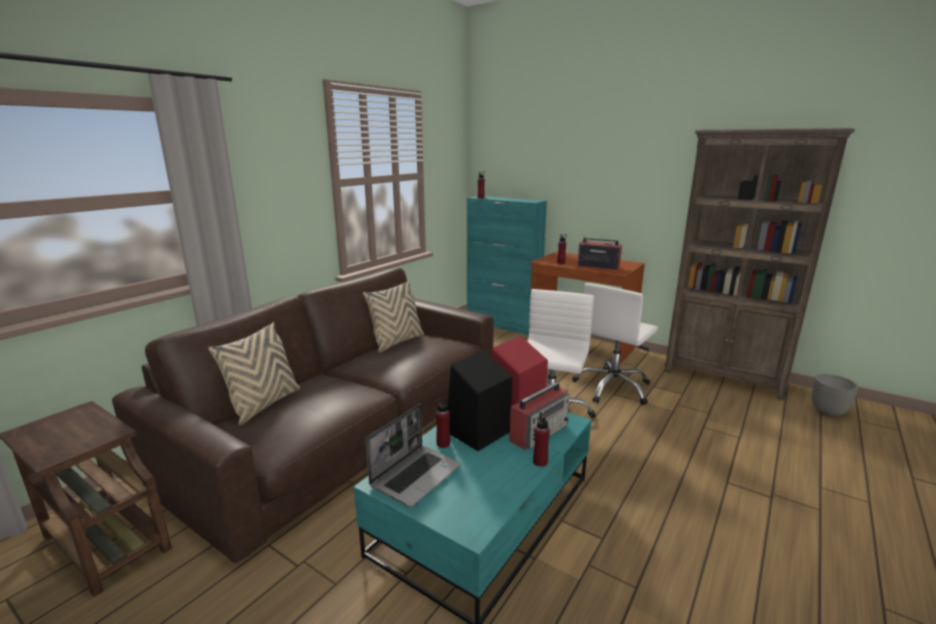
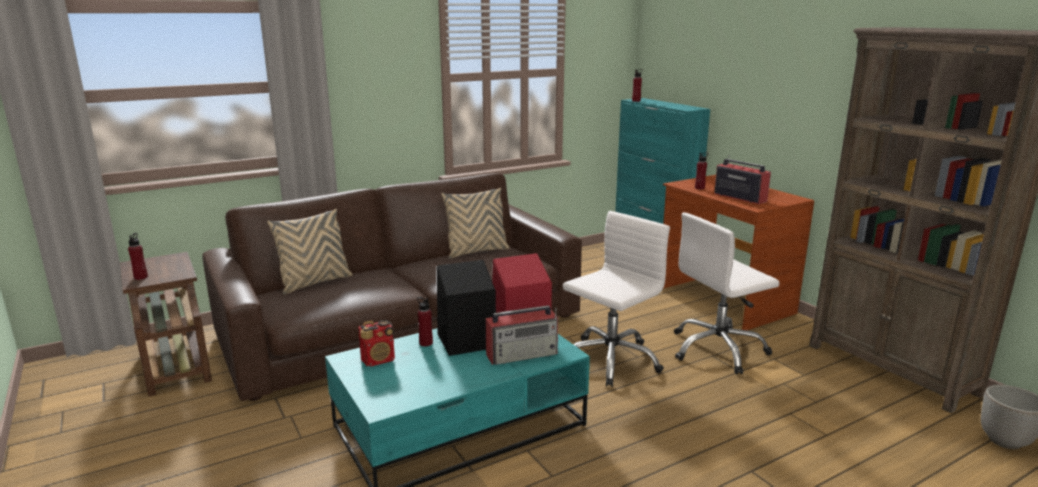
camera: 25 degrees right, 0 degrees up
laptop [366,404,461,507] -> radio [358,320,395,367]
red bottle [533,412,550,467] -> red bottle moved to [128,233,148,280]

